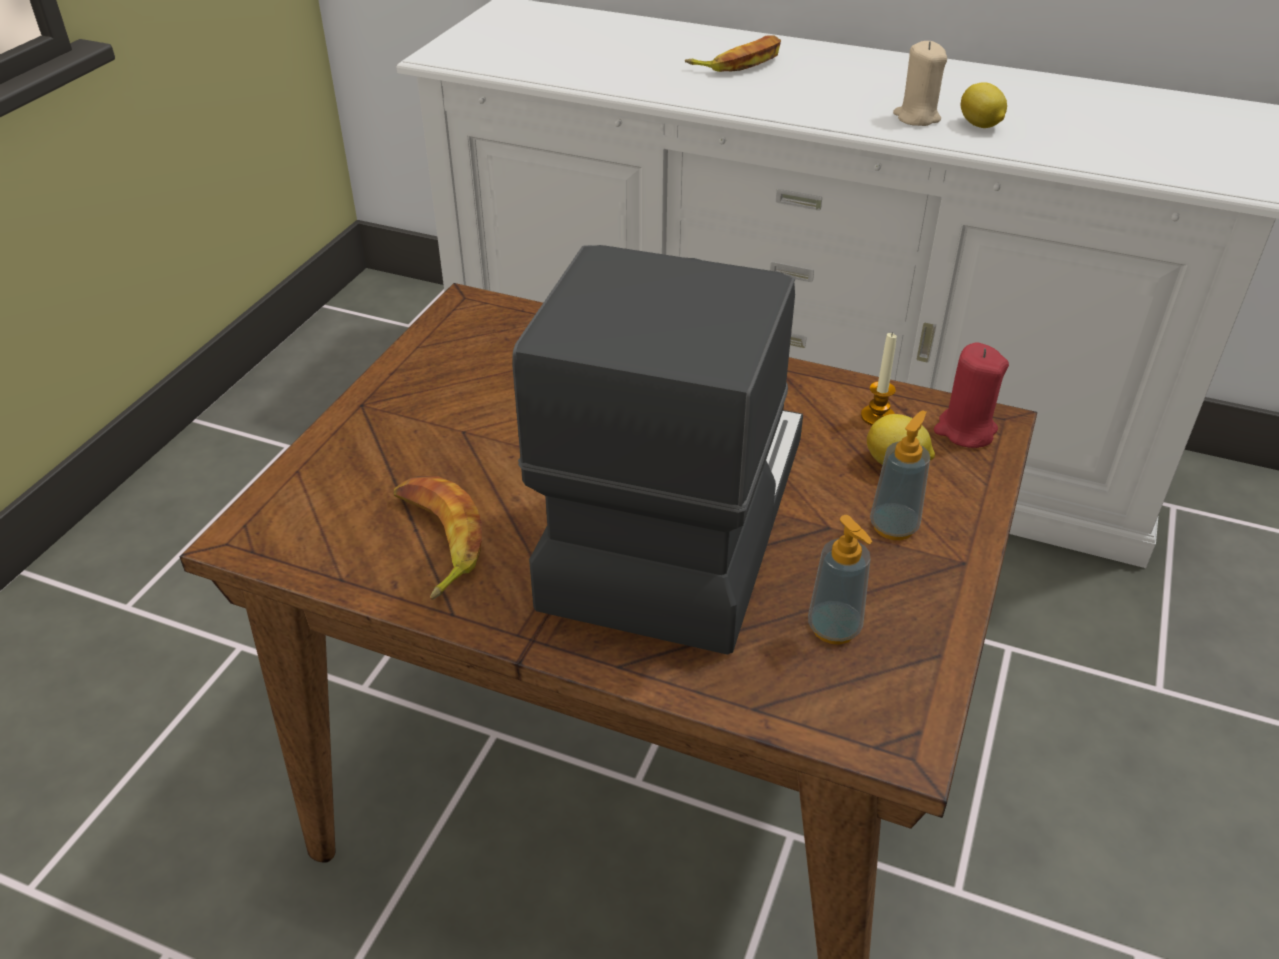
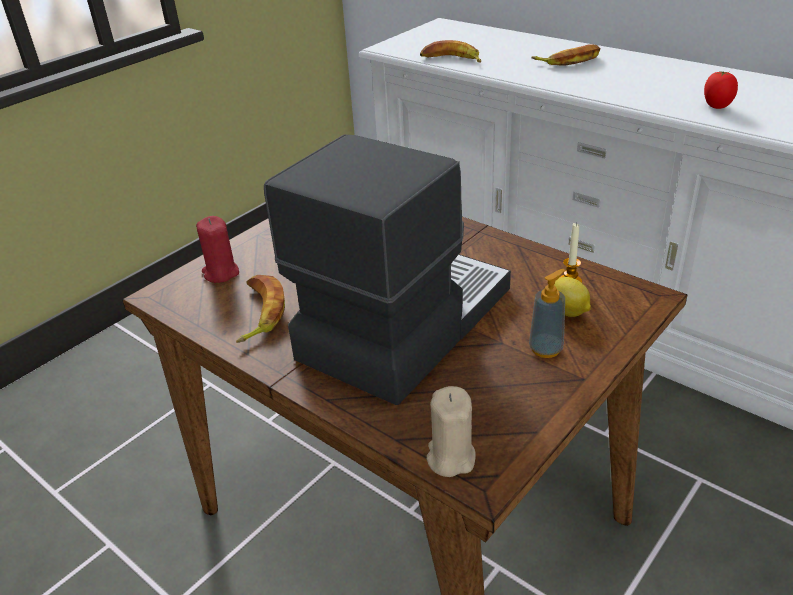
camera: 20 degrees right, 5 degrees down
soap dispenser [808,515,872,644] -> none
beige candle [893,41,947,126] -> beige candle moved to [427,386,476,477]
red candle [934,343,1009,448] -> red candle moved to [196,216,239,283]
lemon [961,82,1007,128] -> tomato [704,71,738,109]
none -> banana [420,40,481,63]

